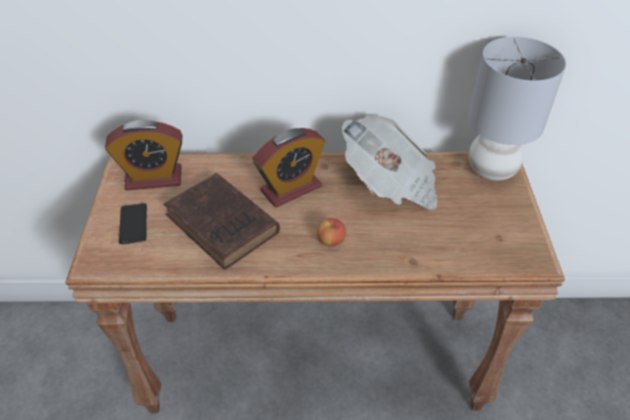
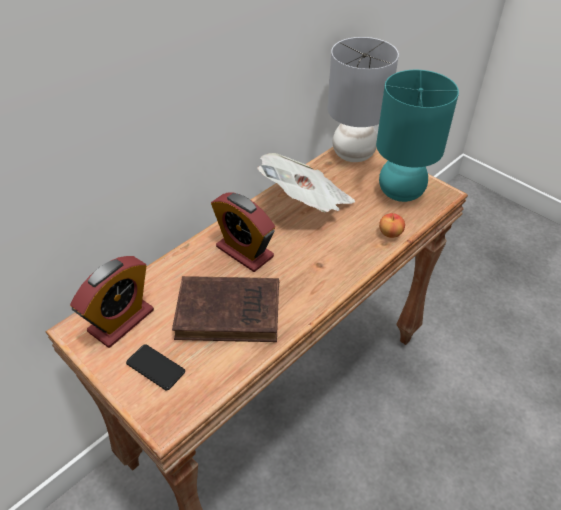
camera: 45 degrees left, 0 degrees up
alarm clock [253,128,325,207] -> alarm clock turned 120 degrees clockwise [211,192,275,272]
apple [317,218,346,247] -> apple moved to [379,213,405,238]
none -> turquoise table lamp [376,70,459,202]

